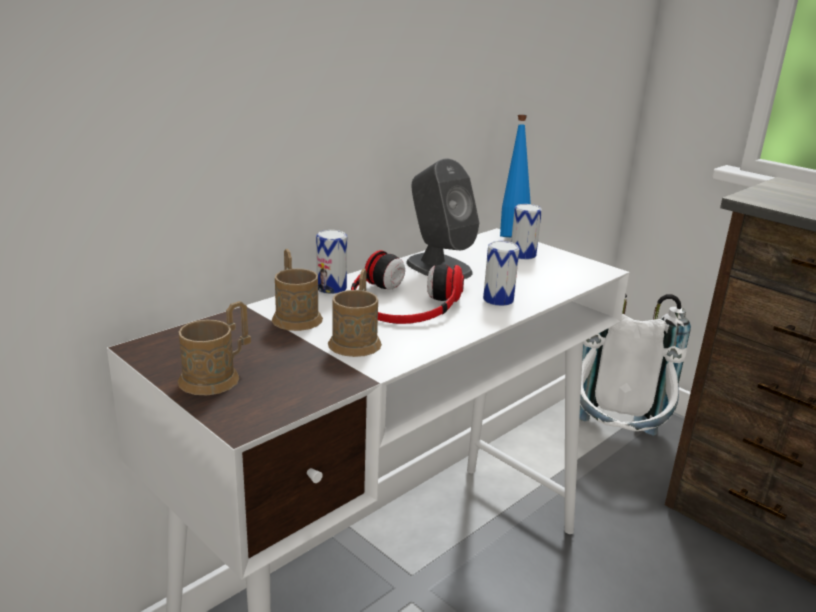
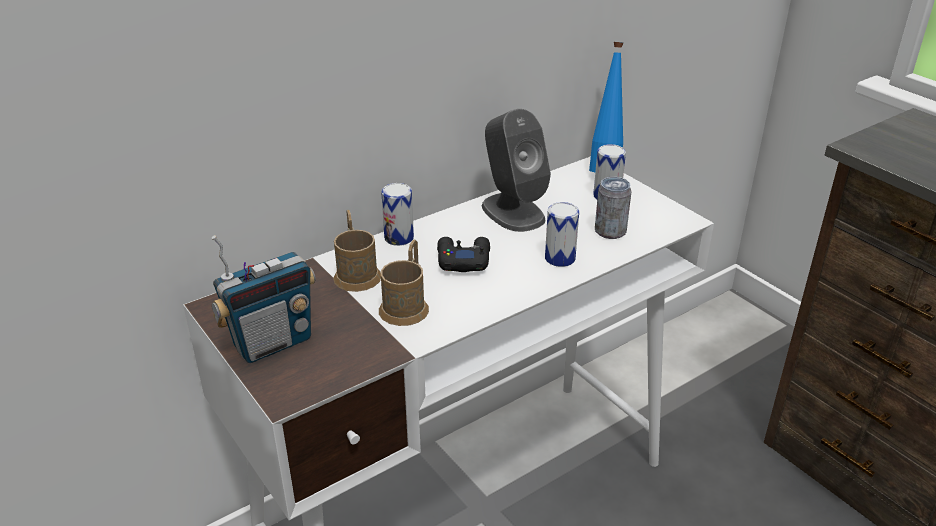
camera: 10 degrees right, 10 degrees up
brown mug [177,301,251,395] -> radio [212,235,316,363]
headphones [351,250,464,324] -> black game controller [437,237,490,272]
white backpack [579,294,691,436] -> none
none -> can [595,177,632,239]

